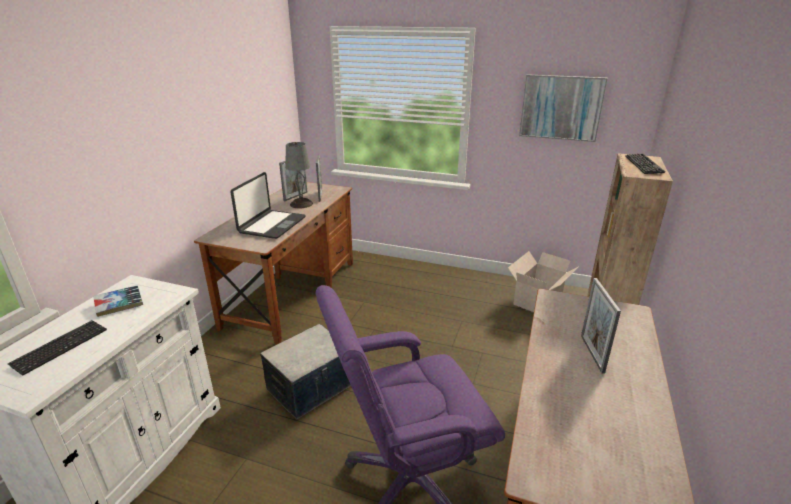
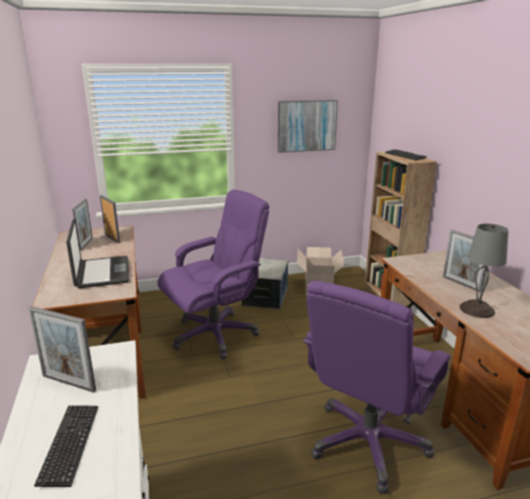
camera: 35 degrees left, 5 degrees down
book [93,285,143,317] -> picture frame [28,306,96,392]
storage box [260,324,351,419] -> storage box moved to [242,258,289,309]
grey table lamp [285,142,313,208] -> grey table lamp moved to [460,224,509,318]
none -> purple office chair [157,189,269,359]

